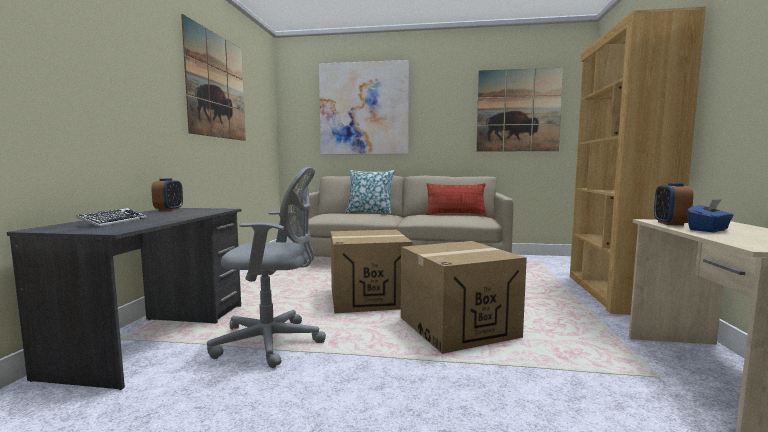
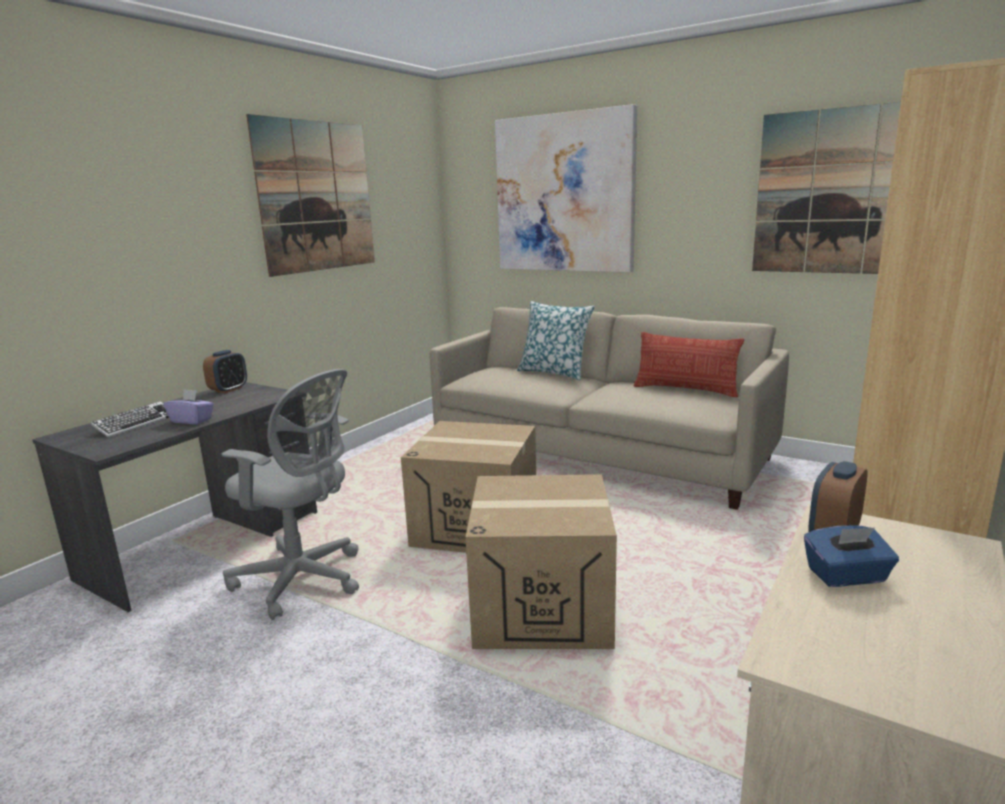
camera: 25 degrees right, 10 degrees up
none -> purple tissue box [164,389,214,424]

